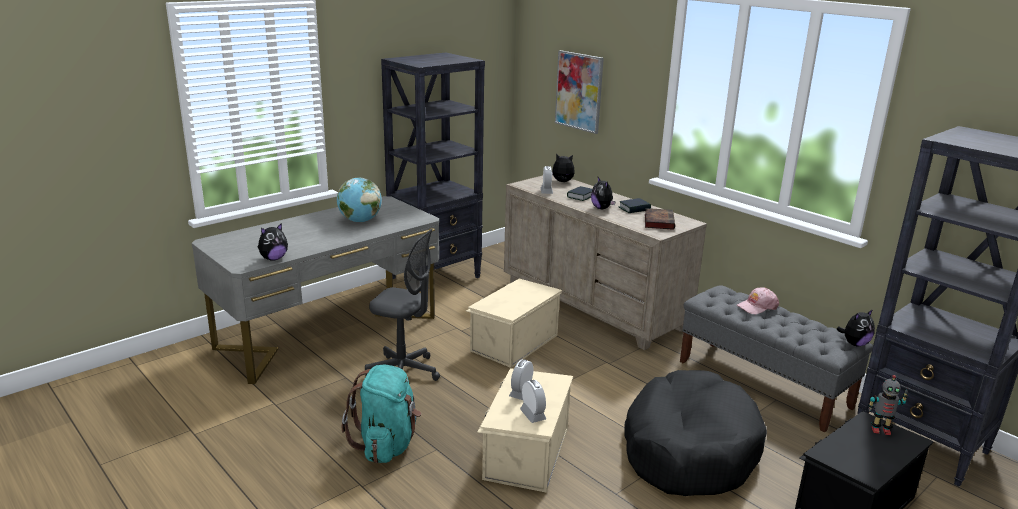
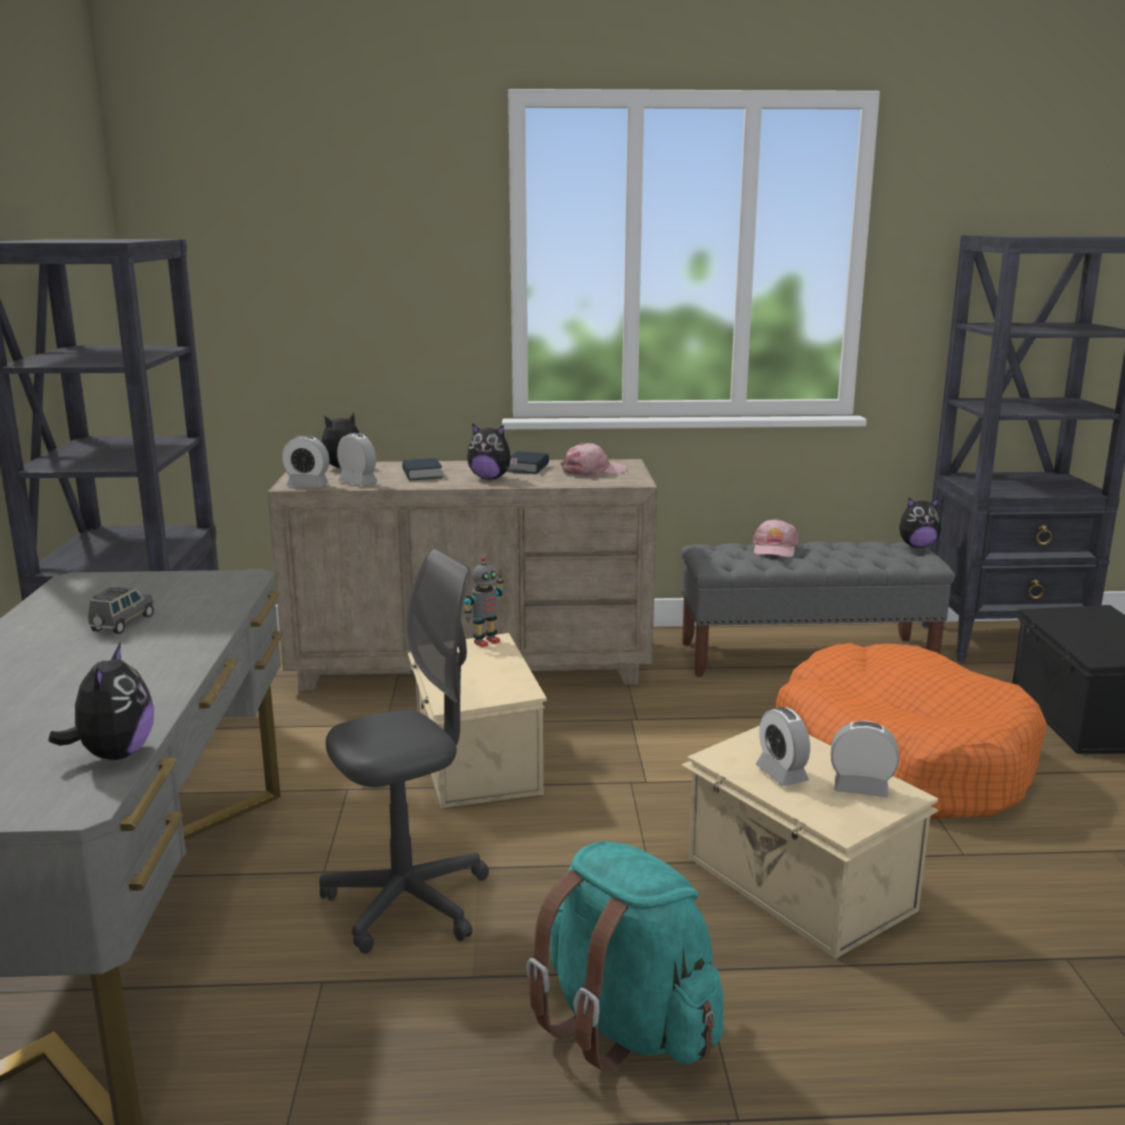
camera: 50 degrees left, 5 degrees down
globe [337,178,382,222] -> grey toy car [88,587,154,634]
picture [555,50,604,134] -> none
black dog bed [625,370,767,496] -> orange dog bed [776,643,1047,819]
book [645,208,675,230] -> pink cap [560,443,627,476]
plush toy [837,309,875,346] -> plush toy turned 75 degrees clockwise [899,497,941,548]
toy robot [868,375,908,435] -> toy robot moved to [464,556,504,647]
none -> alarm clock [282,436,329,487]

